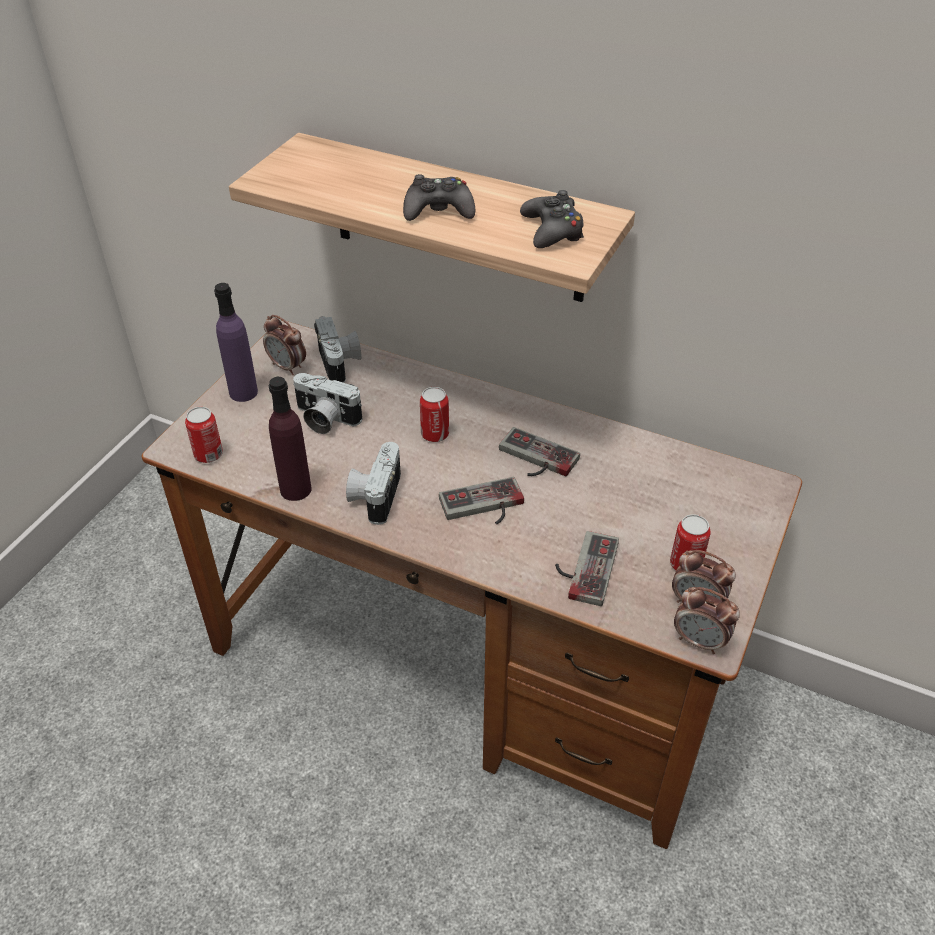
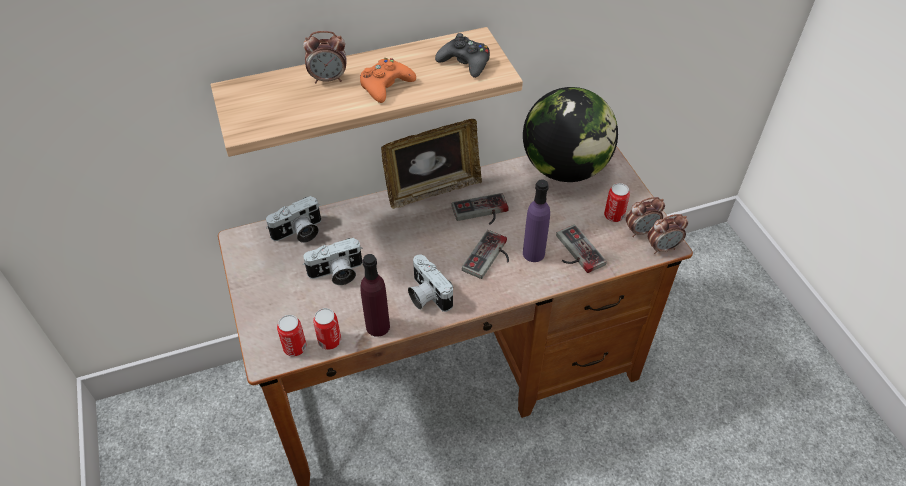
camera: 45 degrees left, 5 degrees up
purple bottle [214,283,258,402] -> purple bottle moved to [523,179,550,262]
alarm clock [263,315,306,375] -> alarm clock moved to [303,31,347,83]
camera [314,316,362,383] -> camera turned 120 degrees clockwise [266,196,321,243]
black game controller [403,174,475,221] -> orange game controller [360,58,416,103]
can [420,387,449,442] -> can moved to [313,308,341,350]
none -> picture frame [381,119,482,209]
none -> globe [523,87,618,182]

